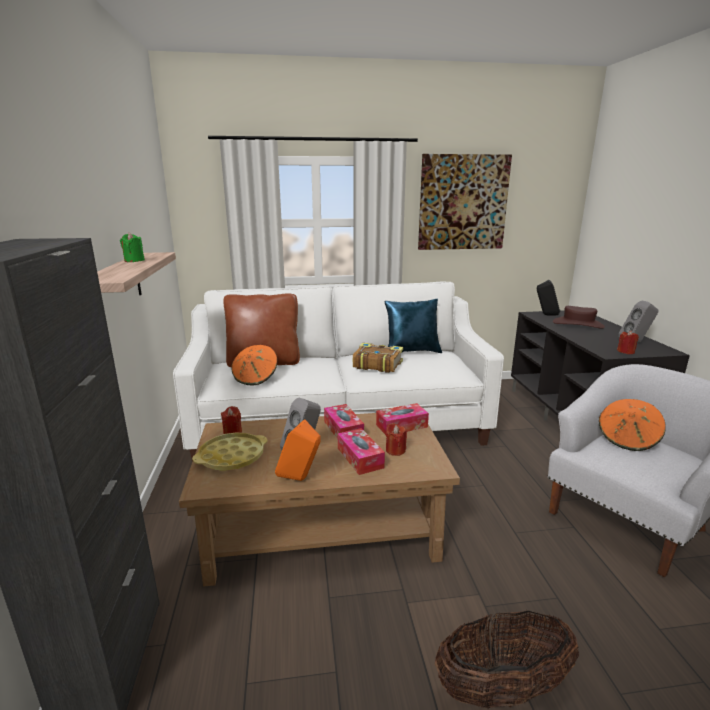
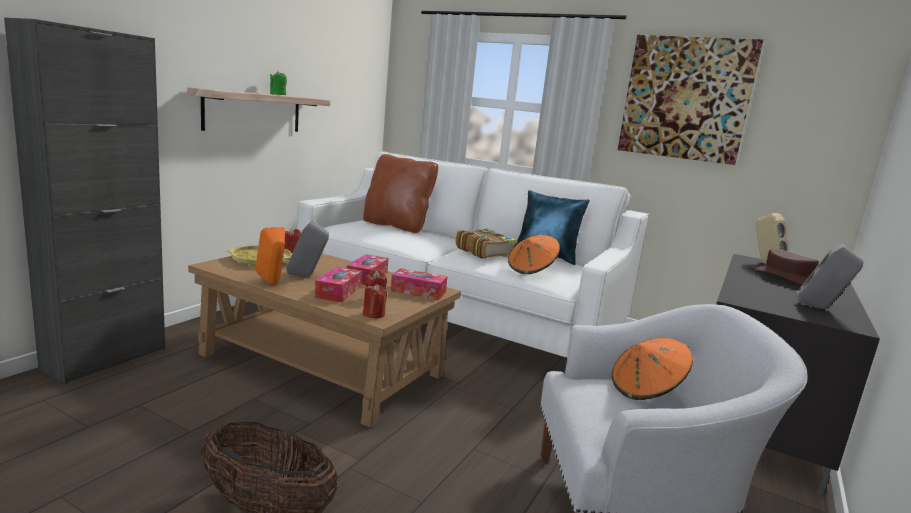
camera: 35 degrees right, 5 degrees down
orange hat [231,345,277,385] -> orange hat moved to [508,235,560,274]
black speaker [537,280,561,316] -> beige speaker [756,213,789,264]
red candle [617,331,639,354] -> red candle moved to [363,284,387,318]

